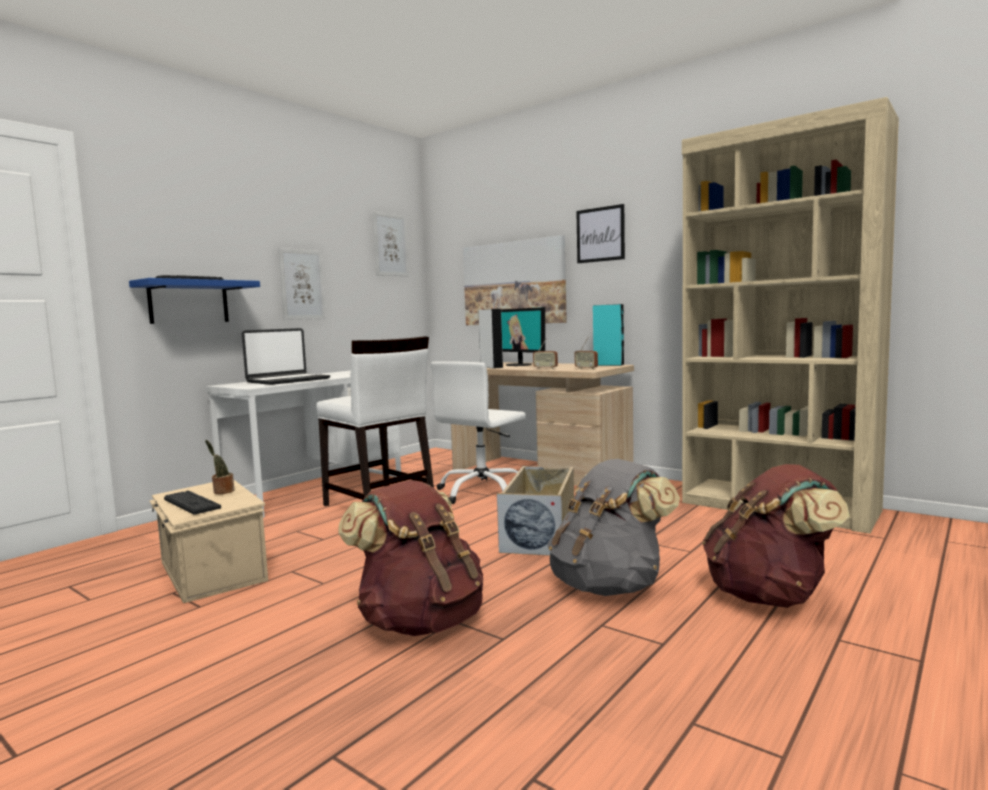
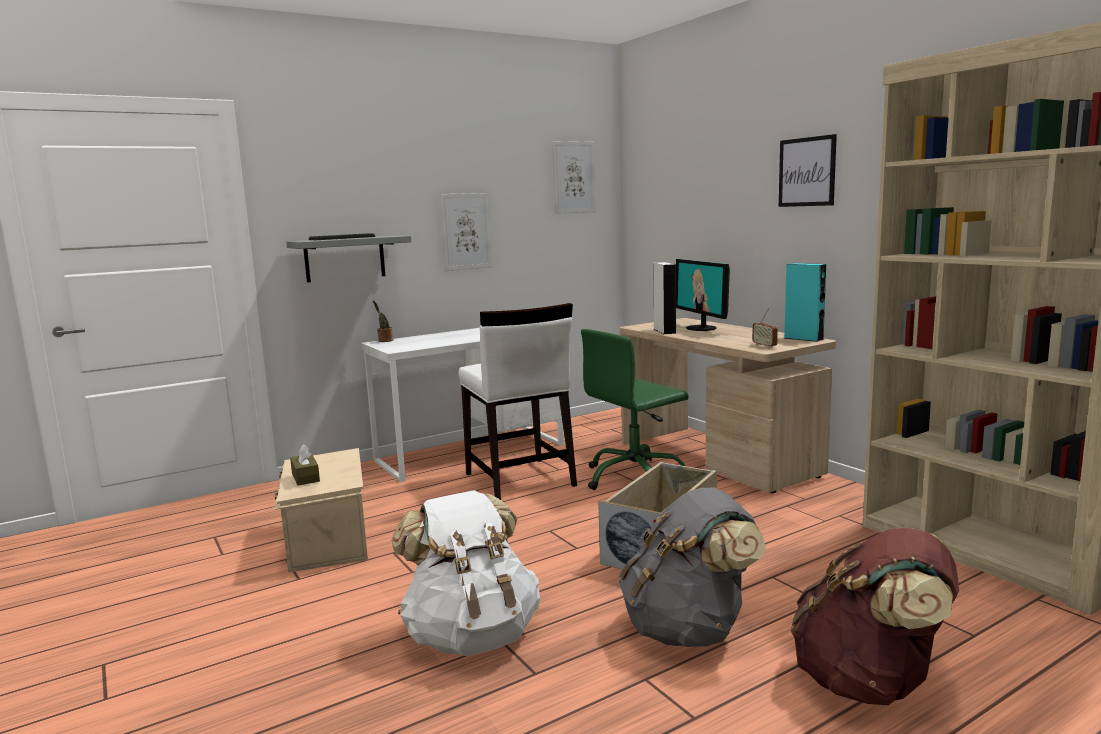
camera: 20 degrees right, 5 degrees up
blue shelf [129,278,260,324] -> grey shelf [287,235,411,283]
keyboard [164,490,221,515] -> brown tissue box [290,445,320,486]
potted plant [205,440,235,494] -> potted plant moved to [373,300,393,342]
laptop [242,328,330,385] -> none
brown backpack [338,480,483,636] -> white backpack [392,490,540,656]
white office chair [431,361,526,504] -> green office chair [581,329,689,490]
picture [463,235,567,325] -> none
radio [533,338,558,369] -> none

